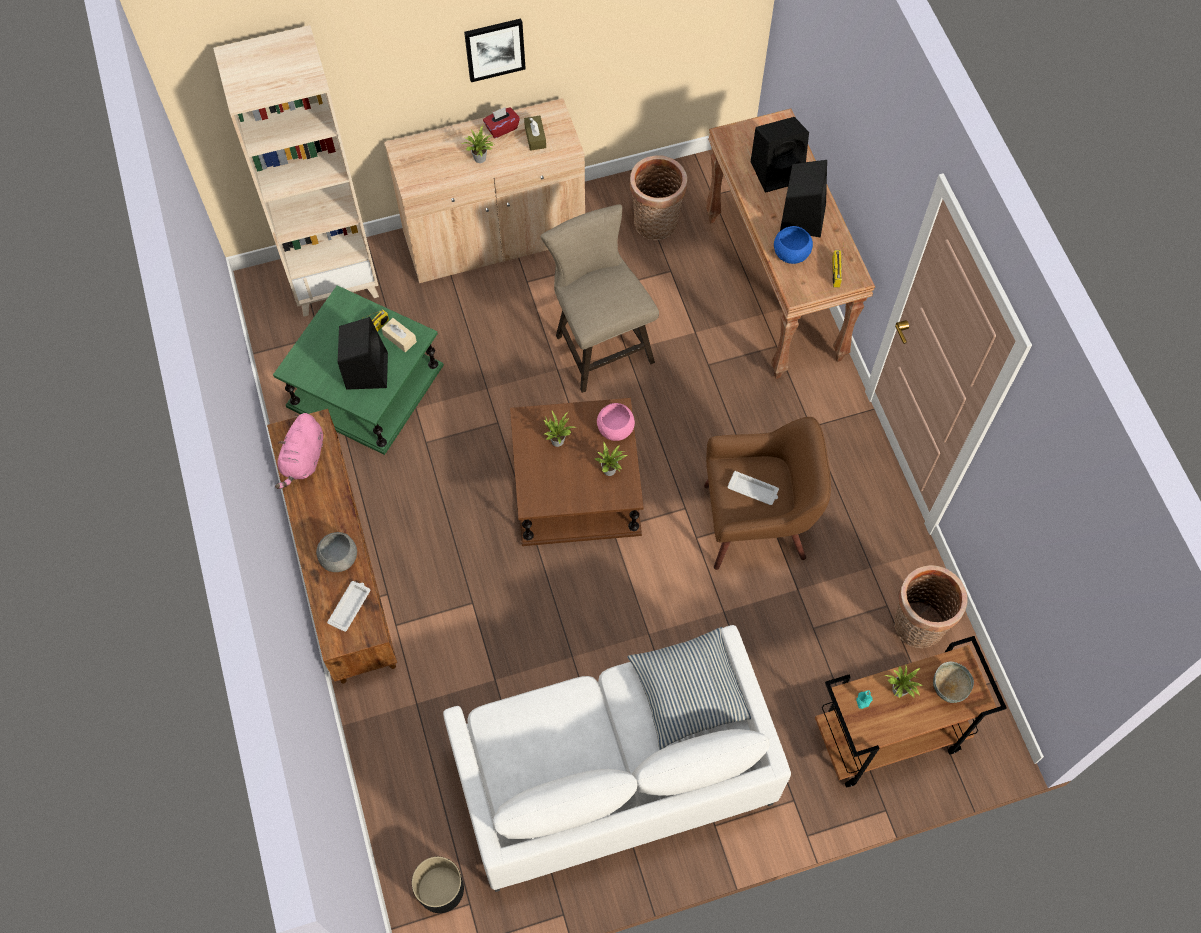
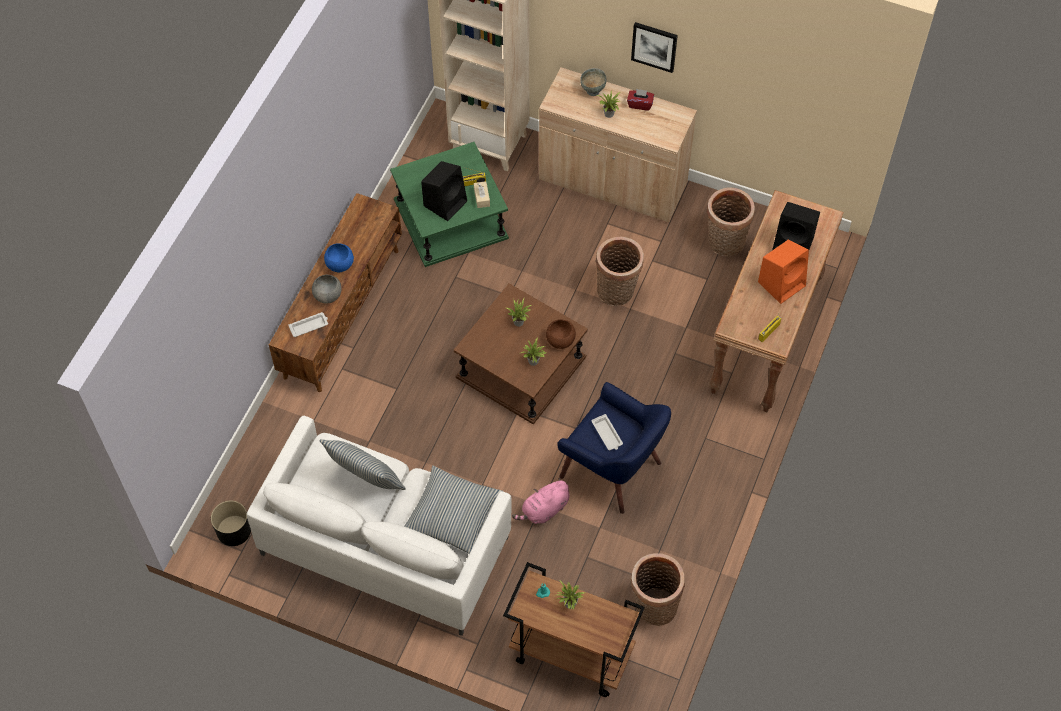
camera: 40 degrees right, 5 degrees down
pink plush toy [275,413,323,489] -> pink plush toy moved to [512,478,569,524]
brown tissue box [524,116,546,151] -> none
beige stool [541,204,659,393] -> basket [595,237,644,306]
pink bowl [597,403,635,441] -> brown bowl [546,319,576,349]
brown armchair [704,417,831,570] -> blue armchair [557,382,671,514]
blue bowl [774,226,813,264] -> blue bowl moved to [324,243,354,272]
black speaker [780,160,827,238] -> orange speaker [758,239,809,304]
grey bowl [933,662,974,703] -> grey bowl moved to [580,68,606,96]
none -> pillow [319,439,406,490]

